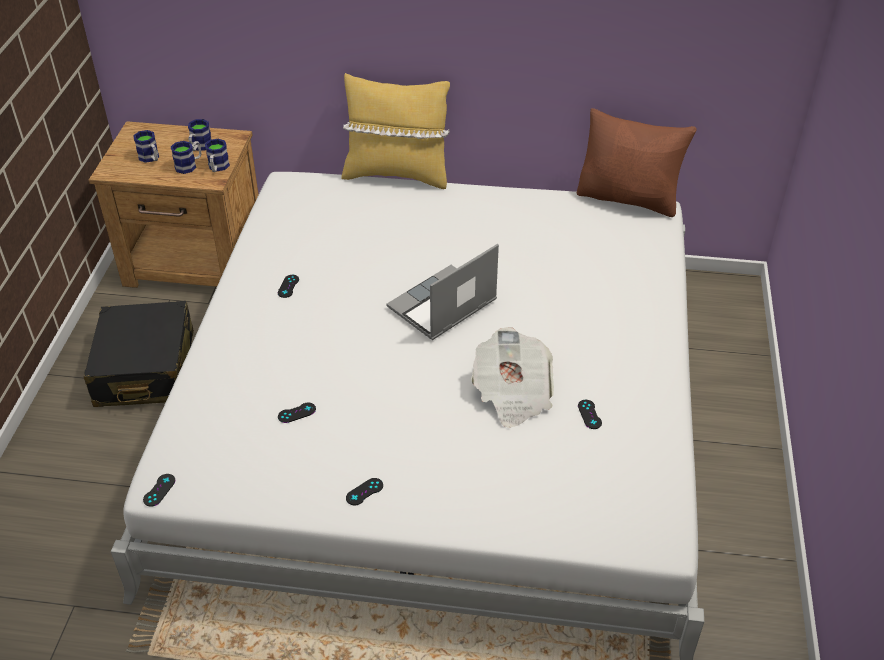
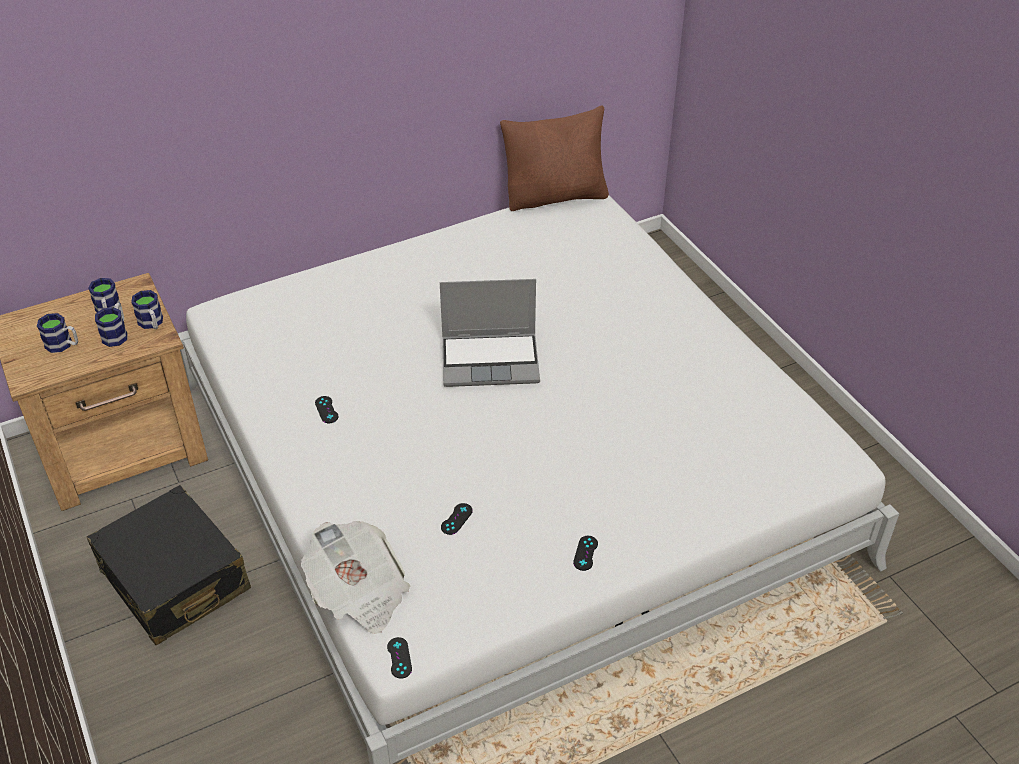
camera: 35 degrees left, 0 degrees up
yellow pillow [341,73,450,189] -> none
laptop [387,244,499,340] -> laptop turned 105 degrees counterclockwise [440,279,540,387]
newspaper [471,327,554,428] -> newspaper moved to [301,521,410,634]
black game controller [578,400,602,429] -> none

